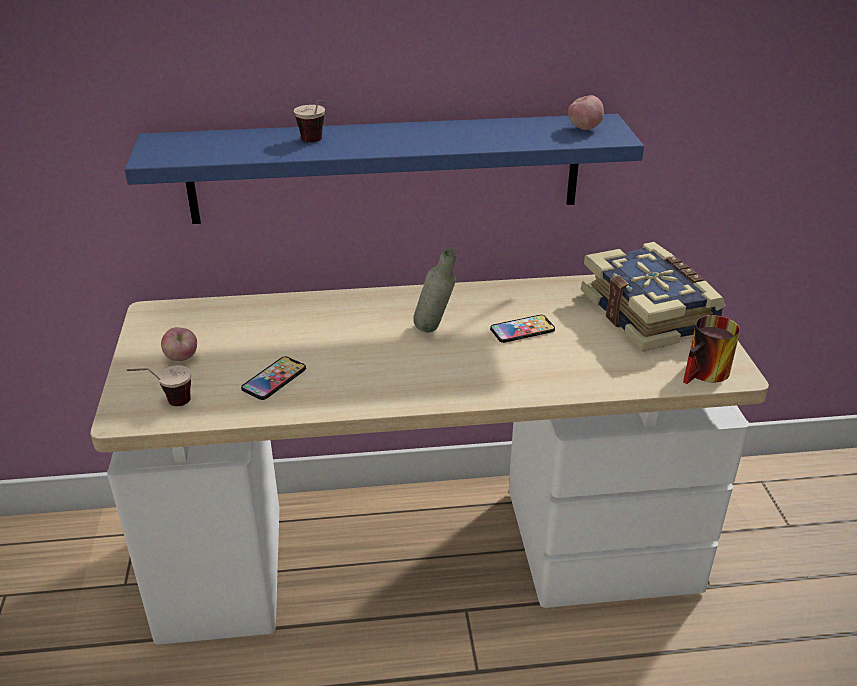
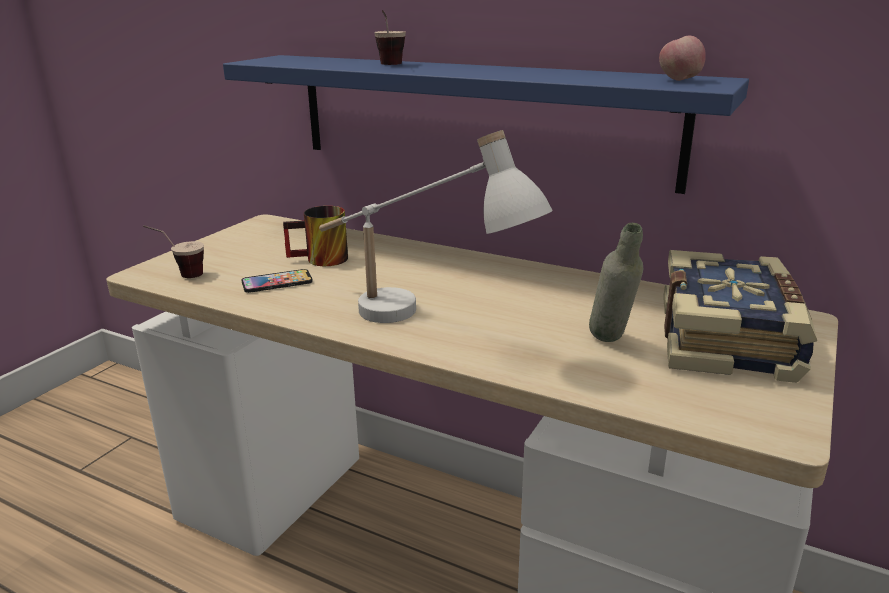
camera: 35 degrees right, 10 degrees down
apple [161,327,197,361] -> none
grey bottle [413,249,456,332] -> grey bottle moved to [589,223,643,342]
phone [490,315,555,343] -> none
mug [683,315,740,384] -> mug moved to [283,206,348,266]
none -> white table lamp [319,130,553,323]

